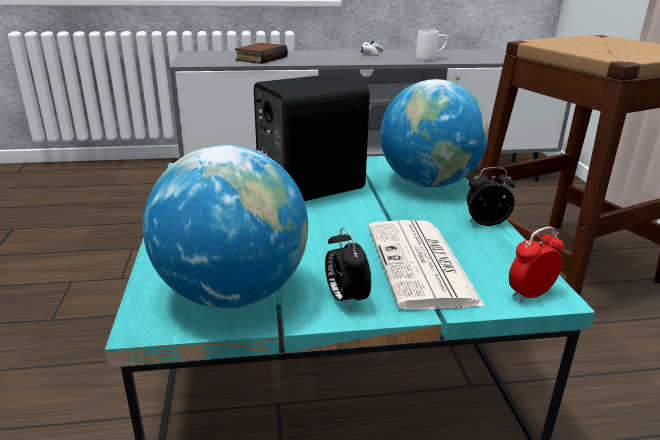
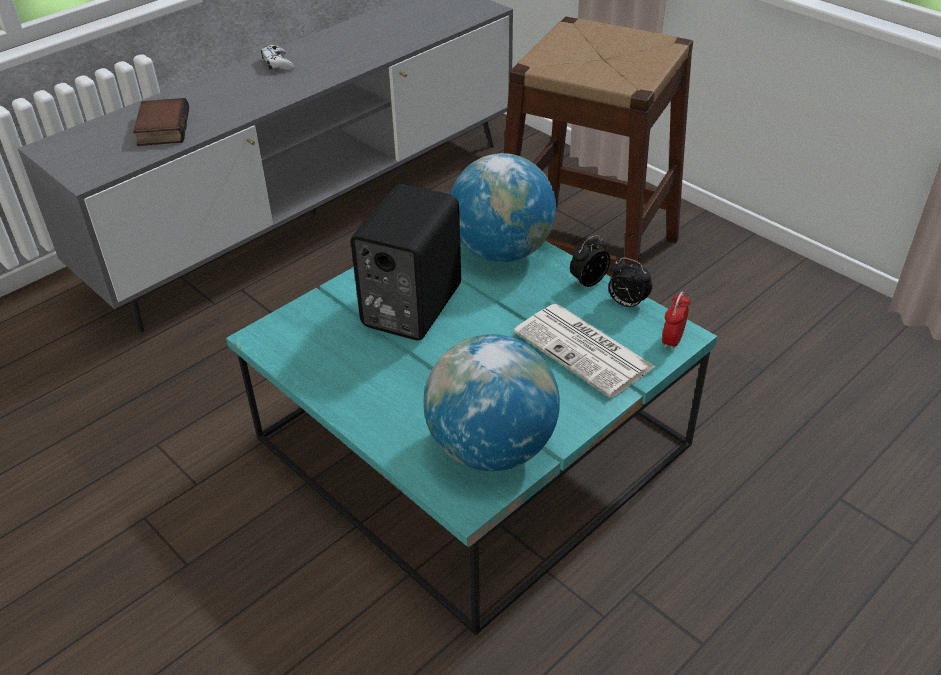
camera: 35 degrees left, 15 degrees up
alarm clock [325,227,371,311] -> alarm clock moved to [608,257,652,310]
white mug [416,29,447,61] -> none

